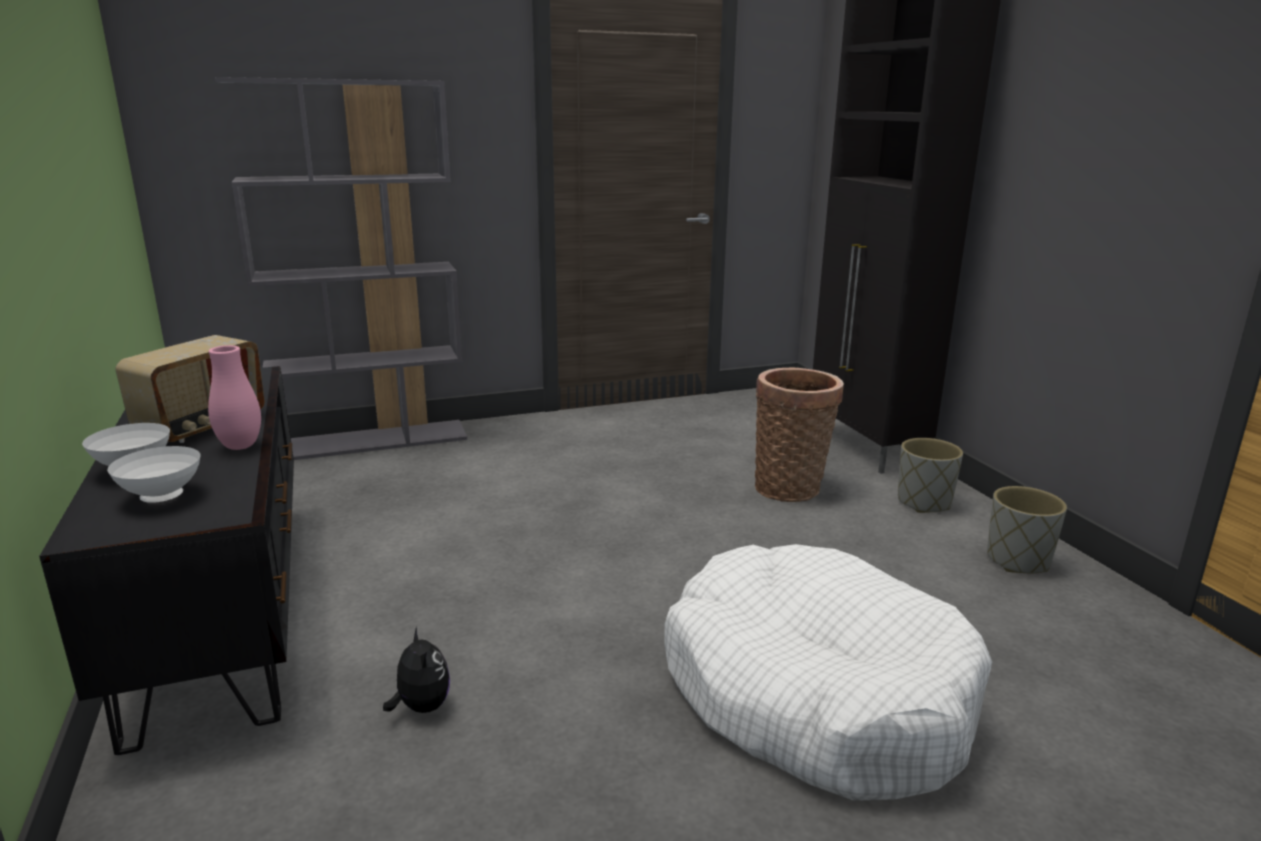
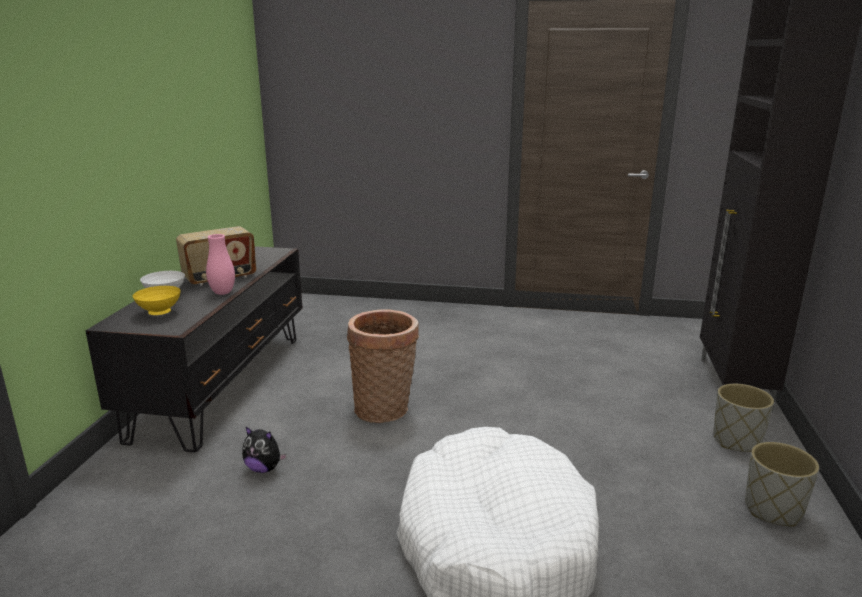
camera: 30 degrees right, 0 degrees up
white bowl [107,446,200,503] -> yellow bowl [133,286,181,315]
grey bookcase [215,77,467,460] -> none
plush toy [383,627,450,713] -> plush toy turned 105 degrees clockwise [242,426,287,473]
basket [755,368,844,502] -> basket moved to [347,310,419,423]

